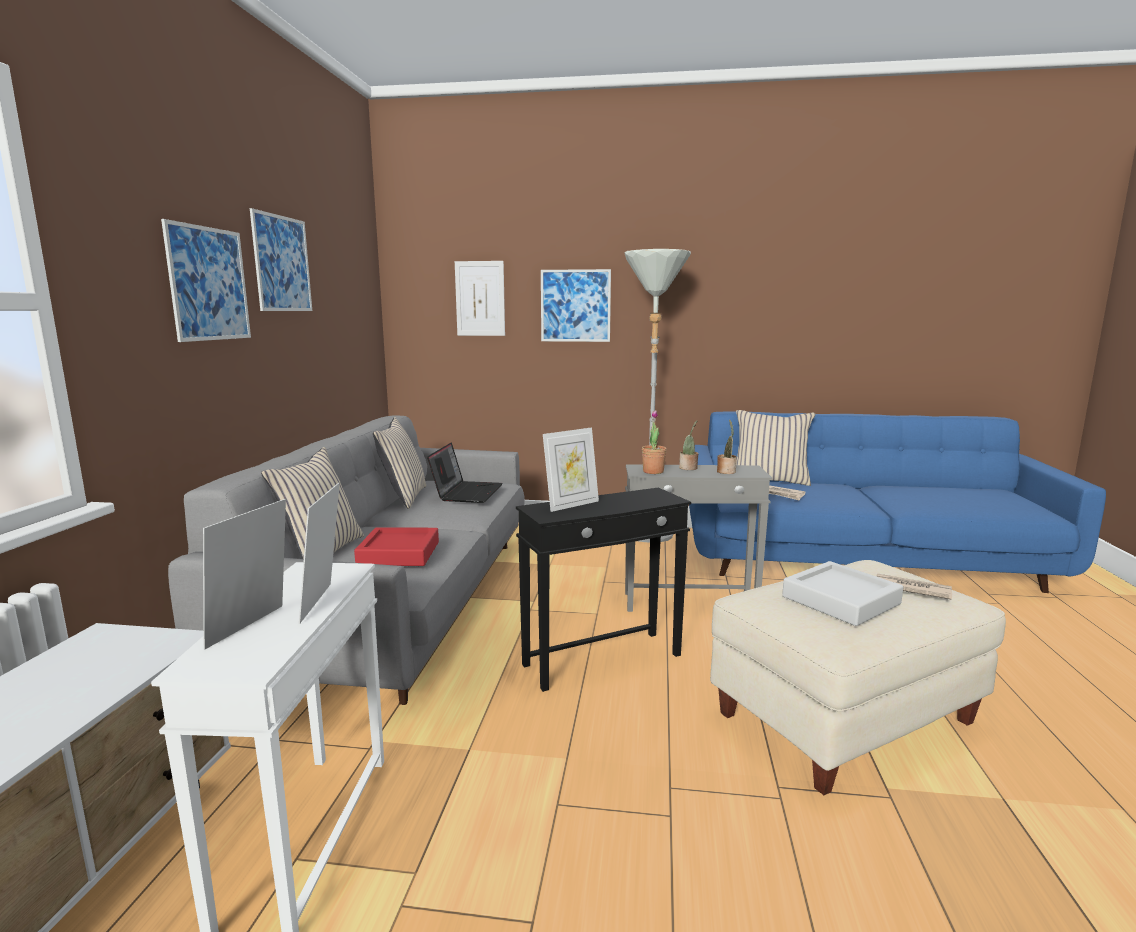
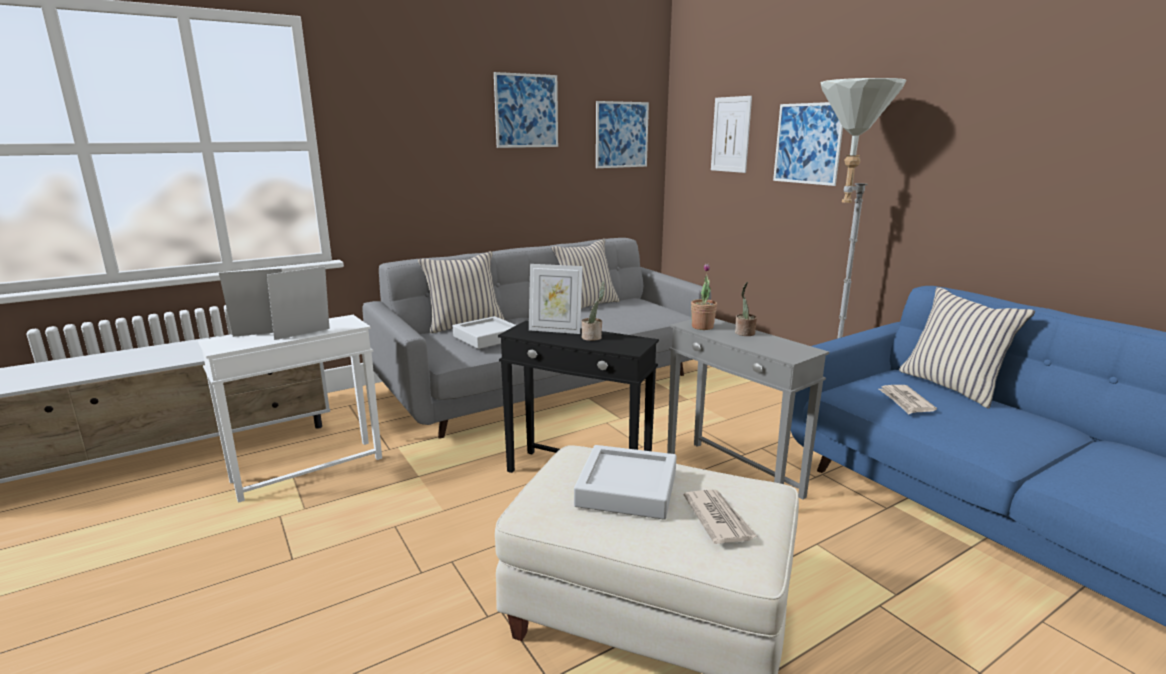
camera: 50 degrees right, 5 degrees up
picture [161,219,251,342] -> picture moved to [596,101,649,168]
red tray [354,527,439,566] -> grey tray [453,316,516,349]
laptop [427,442,502,503] -> none
potted plant [717,419,737,474] -> potted plant moved to [582,281,605,341]

